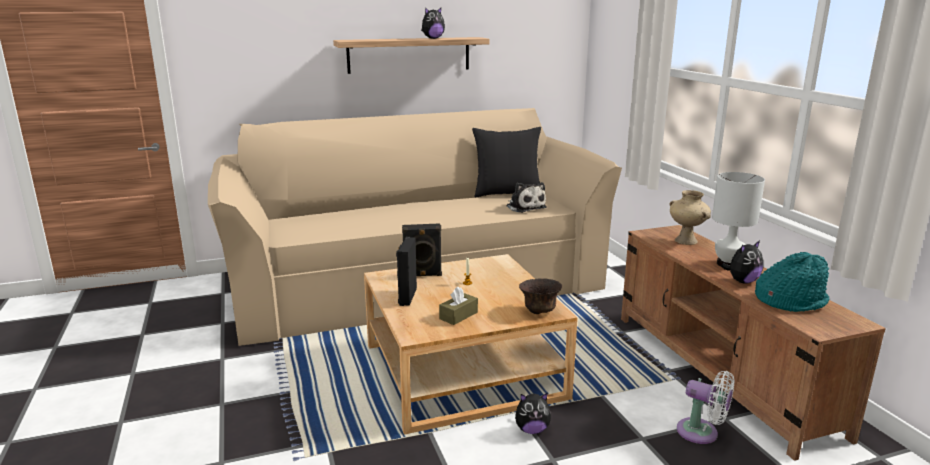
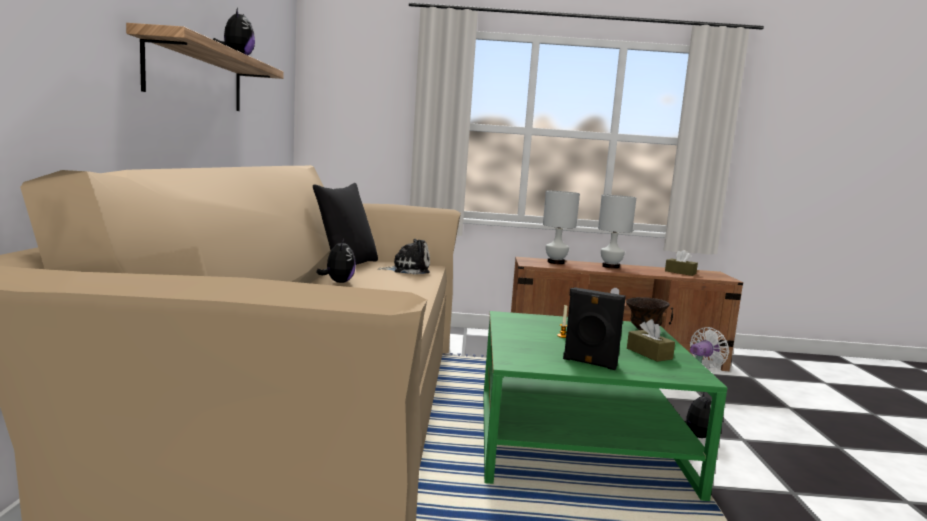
camera: 70 degrees left, 10 degrees down
beige coffee table [364,254,578,435] -> green coffee table [483,311,727,501]
black speaker [402,223,442,276] -> none
beige vase [670,190,711,245] -> white table lamp [543,191,580,264]
plush toy [721,241,763,284] -> plush toy moved to [316,239,356,283]
turquoise hat [755,252,829,312] -> brown tissue box [665,250,698,276]

